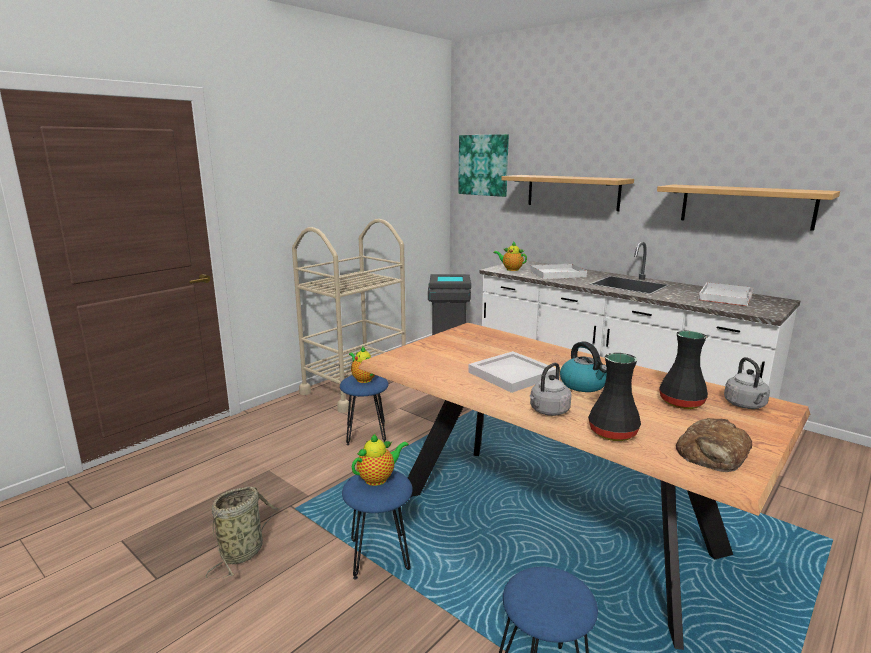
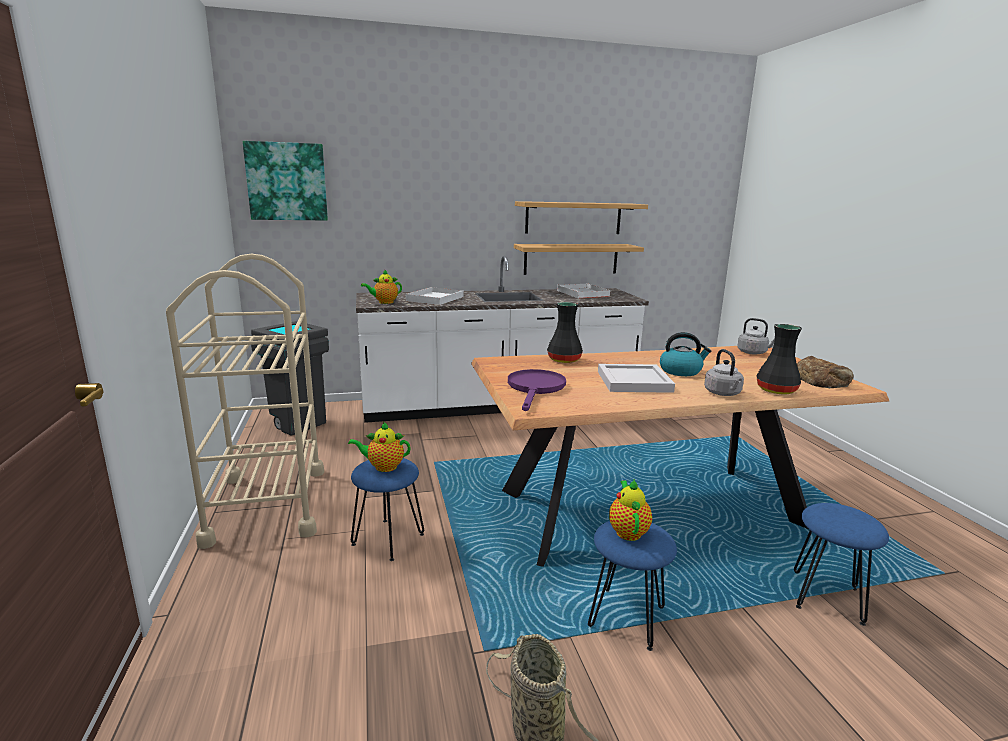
camera: 55 degrees left, 0 degrees up
shelf [501,175,634,211] -> shelf moved to [514,244,644,275]
black vase [659,331,708,409] -> black vase moved to [547,302,583,363]
none -> purple frying pan [508,369,566,411]

